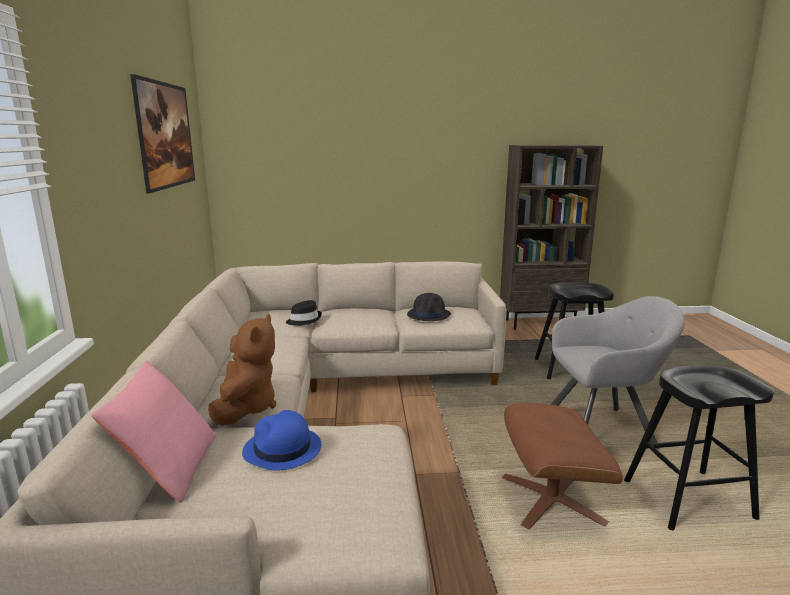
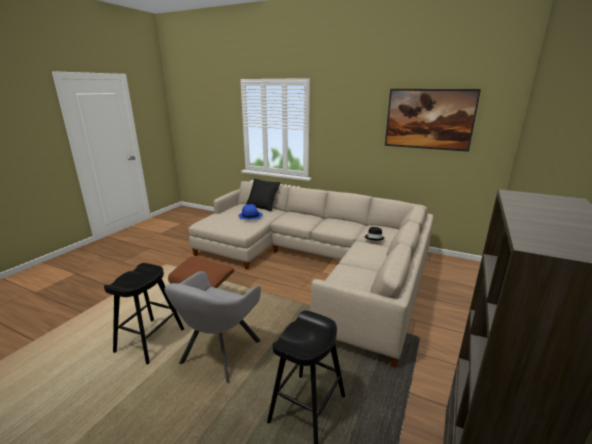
camera: 120 degrees right, 5 degrees up
pink pillow [91,361,217,503] -> black pillow [246,179,281,211]
brown plush toy [208,314,276,426] -> none
black hat [407,293,451,321] -> none

